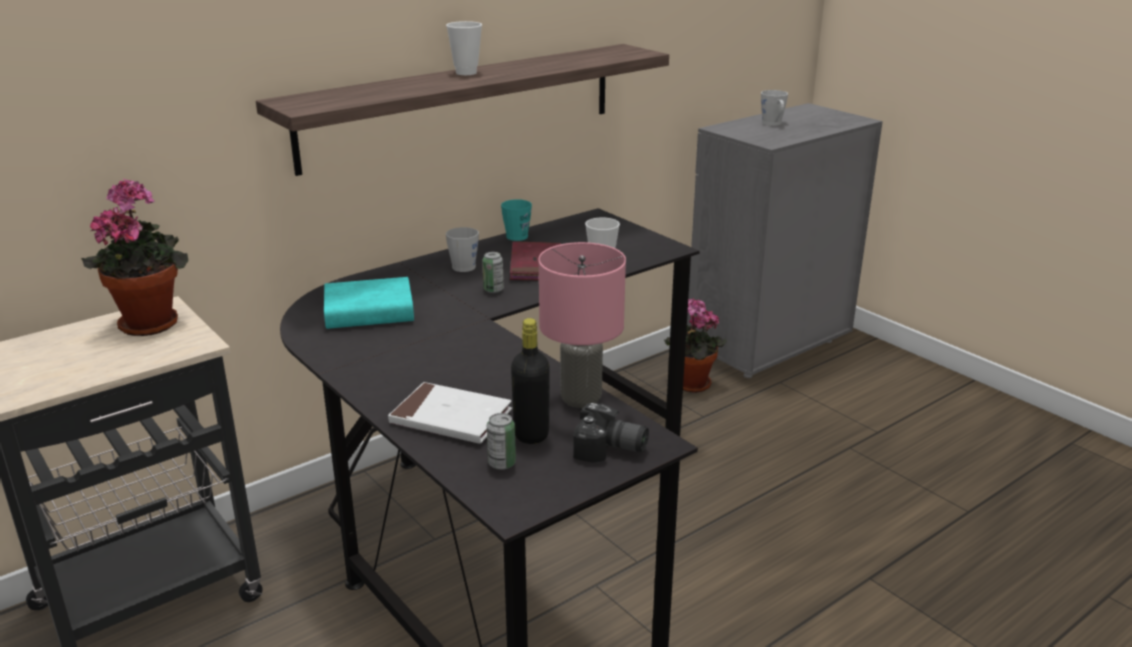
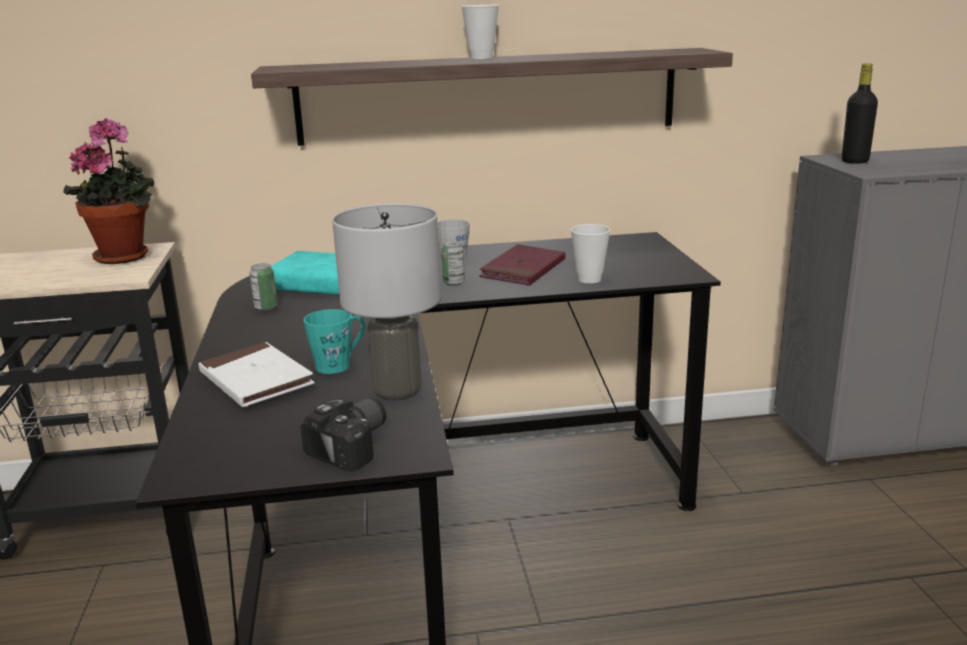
camera: 30 degrees right, 5 degrees down
can [487,413,516,470] -> can moved to [250,263,278,311]
turquoise mug [501,199,532,241] -> turquoise mug moved to [304,309,365,374]
black bottle [511,318,550,444] -> black bottle moved to [842,63,878,164]
pink table lamp [539,242,626,408] -> white table lamp [332,203,441,400]
camera [573,403,649,463] -> camera turned 105 degrees counterclockwise [300,397,386,472]
potted plant [664,298,727,393] -> none
grey mug [761,90,788,126] -> none

